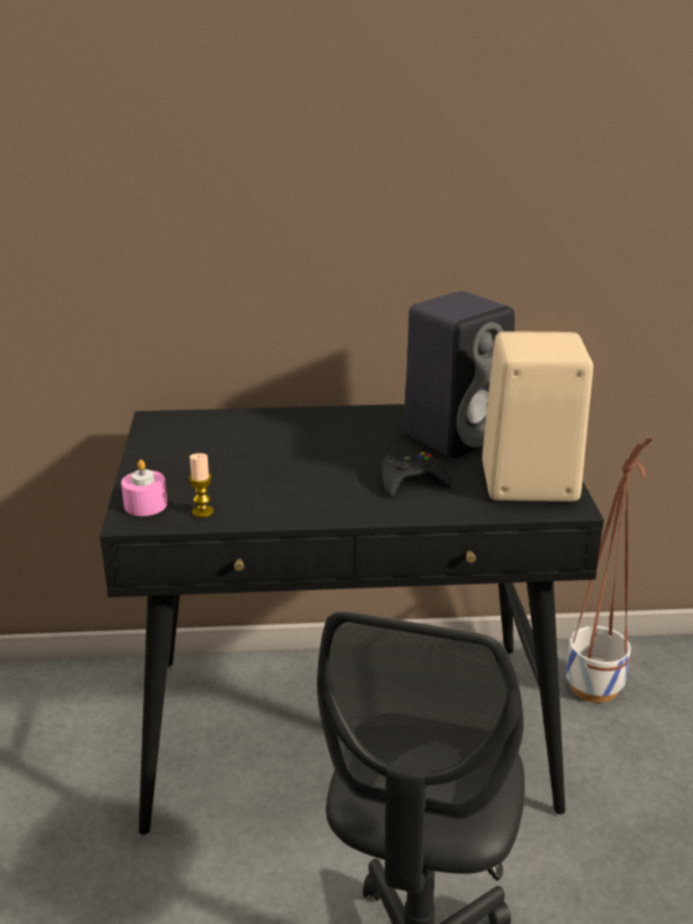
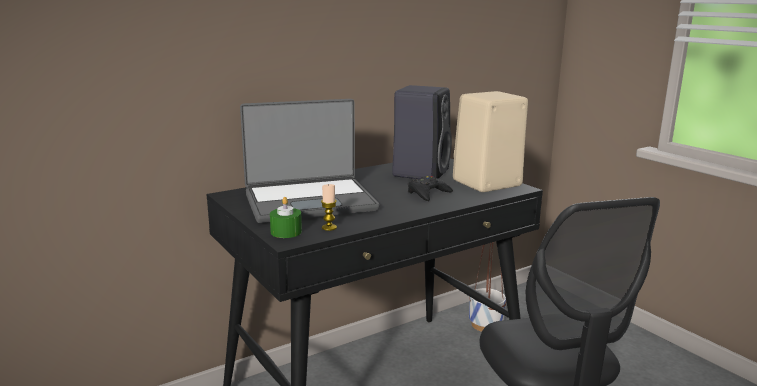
camera: 30 degrees left, 10 degrees down
pink candle [121,460,167,516] -> green candle [270,197,302,238]
none -> laptop [240,99,379,223]

